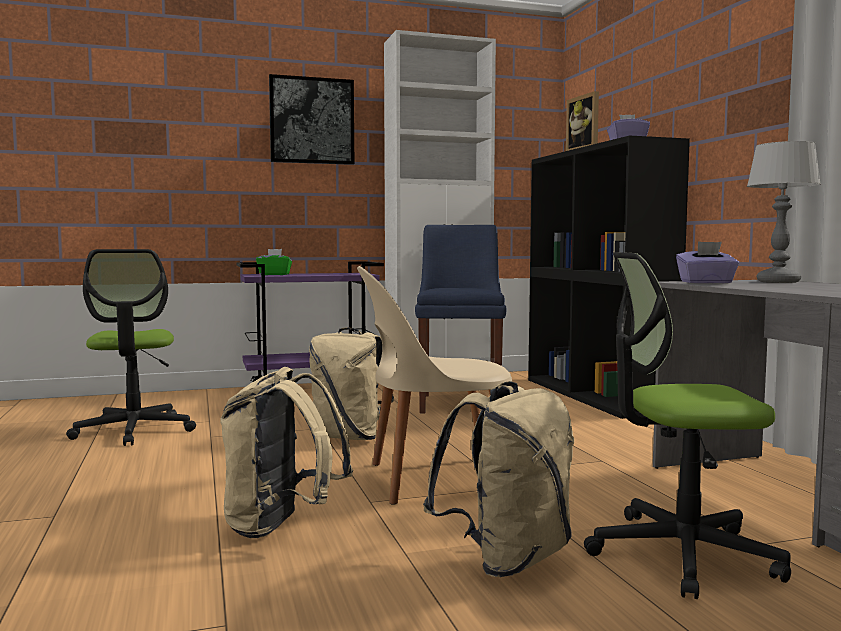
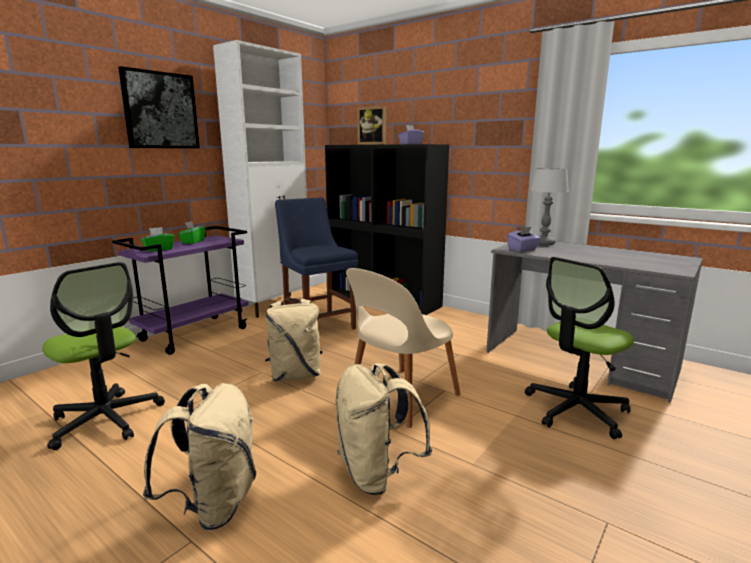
camera: 35 degrees left, 10 degrees up
beige backpack [423,381,574,577] -> beige backpack moved to [143,383,256,531]
none -> green tissue box [178,221,206,244]

